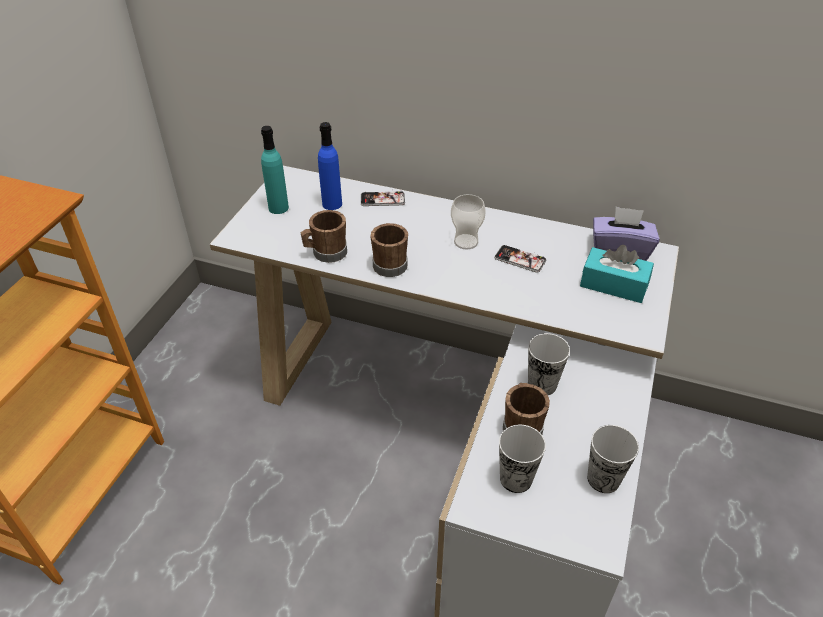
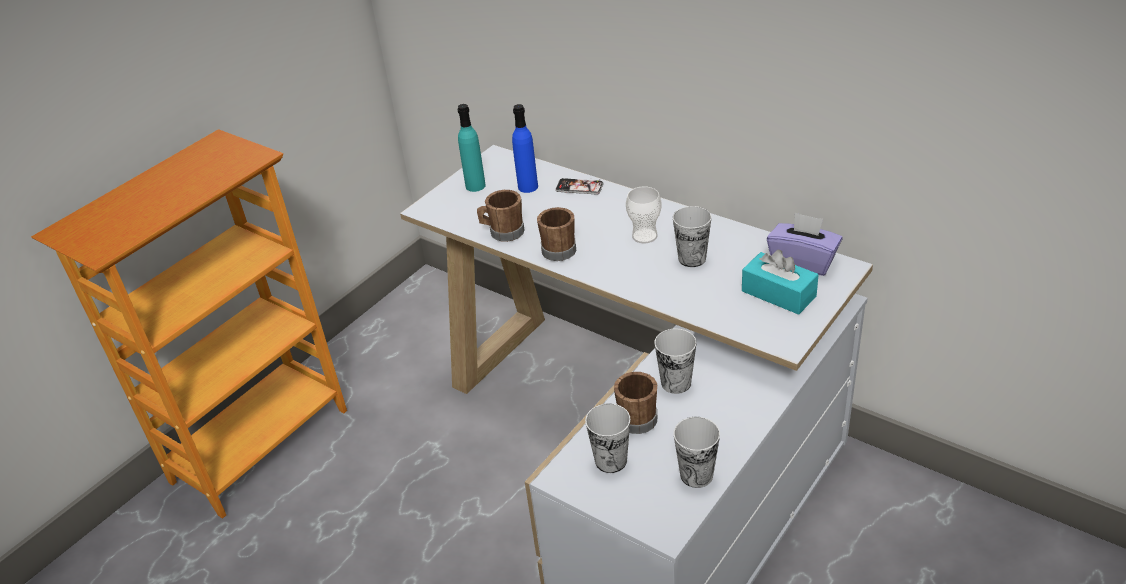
camera: 20 degrees right, 5 degrees down
phone [494,245,547,273] -> cup [673,206,712,267]

